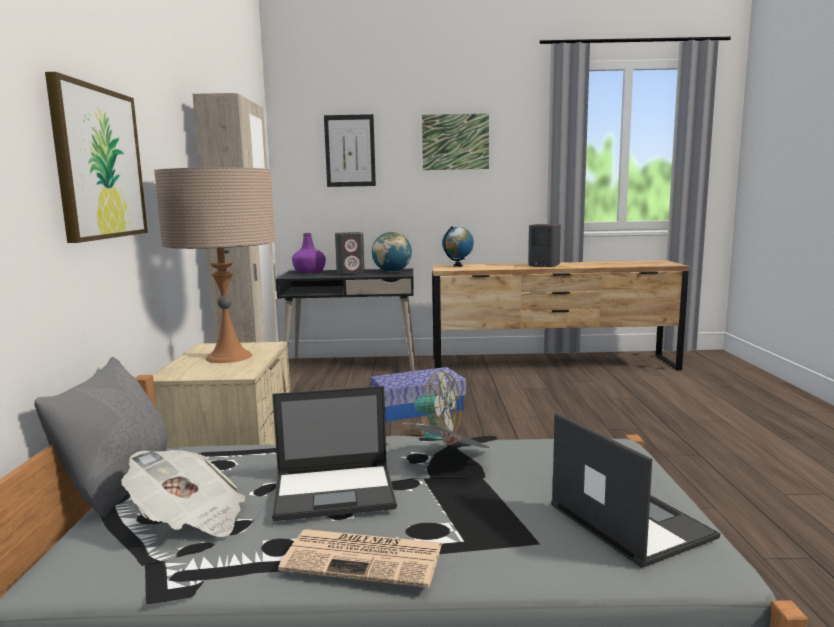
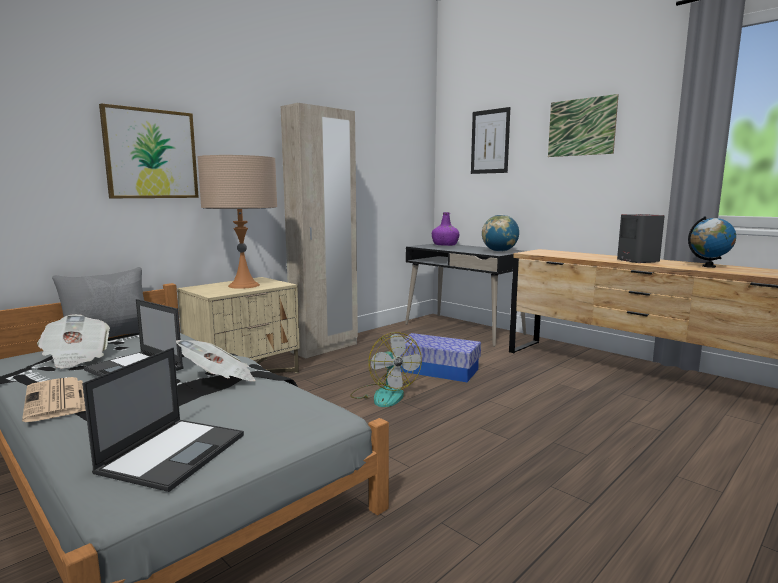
camera: 45 degrees right, 0 degrees up
grey speaker [335,232,365,275] -> none
globe [442,226,474,267] -> globe moved to [688,216,736,268]

